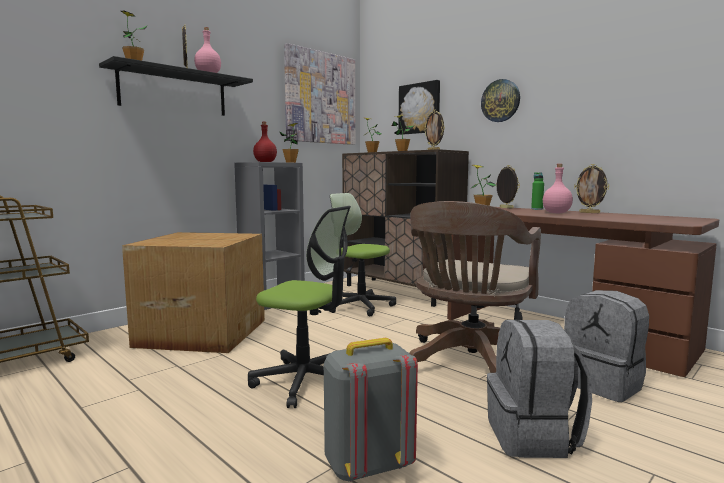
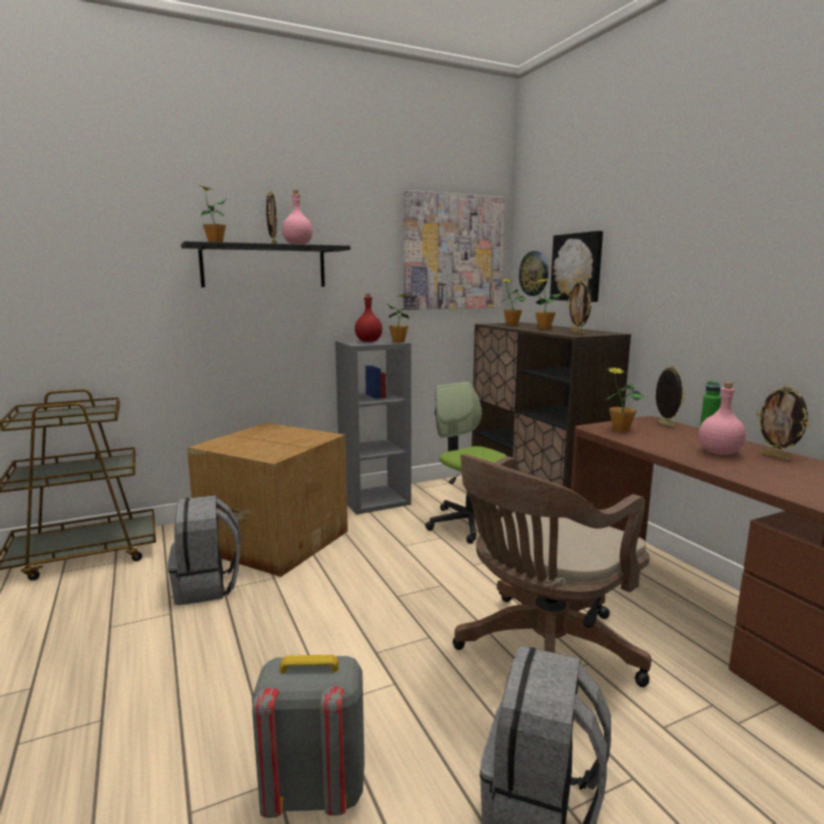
camera: 20 degrees right, 5 degrees up
office chair [248,206,351,408] -> none
wall clock [481,79,520,122] -> wall clock moved to [519,251,548,296]
grey backpack [564,290,649,402] -> grey backpack moved to [167,495,241,605]

